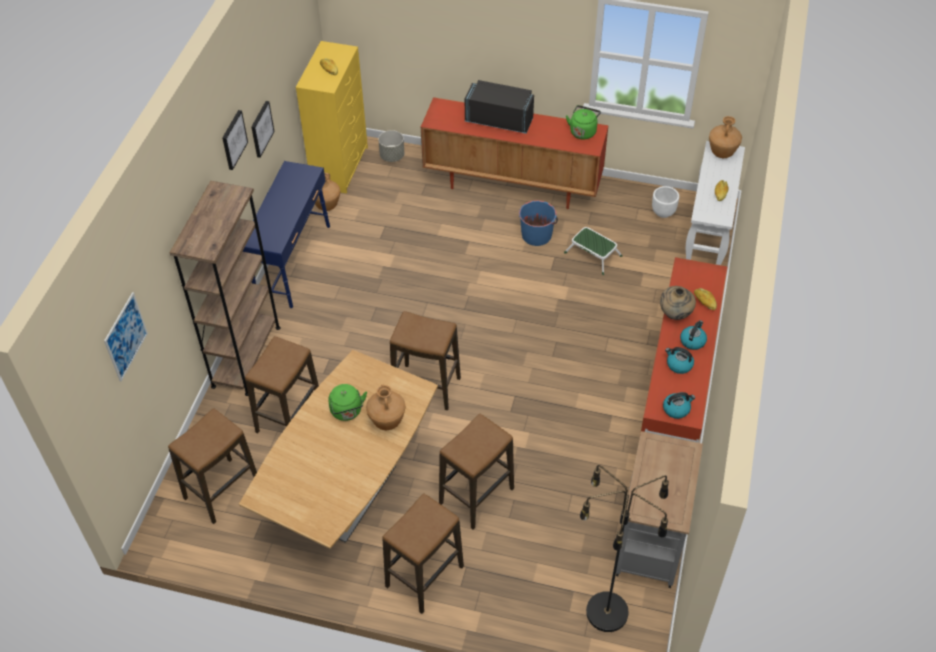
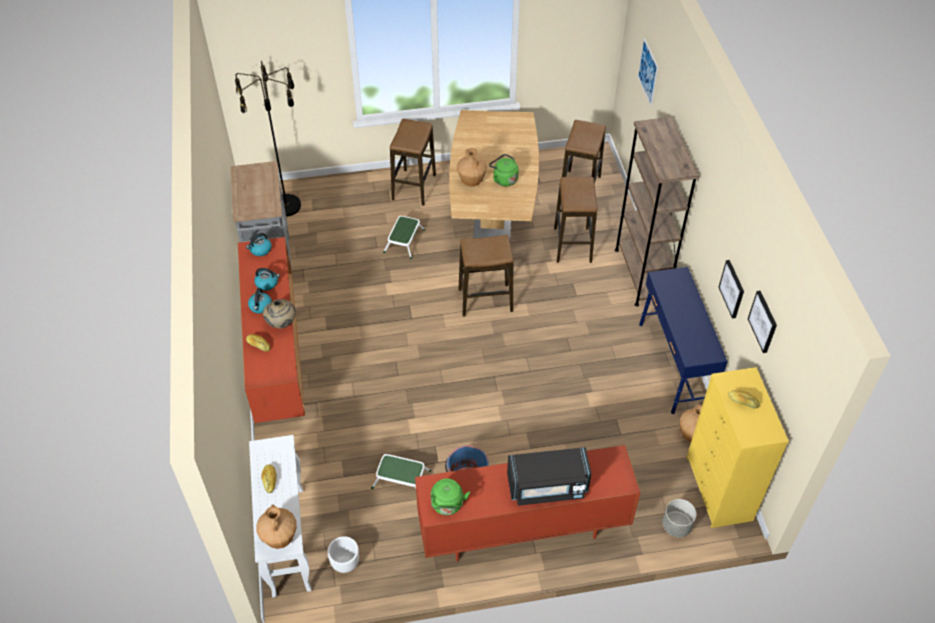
camera: 155 degrees right, 0 degrees up
picture [222,110,248,170] -> picture moved to [748,291,777,353]
stool [439,414,514,529] -> green step ladder [383,216,426,260]

